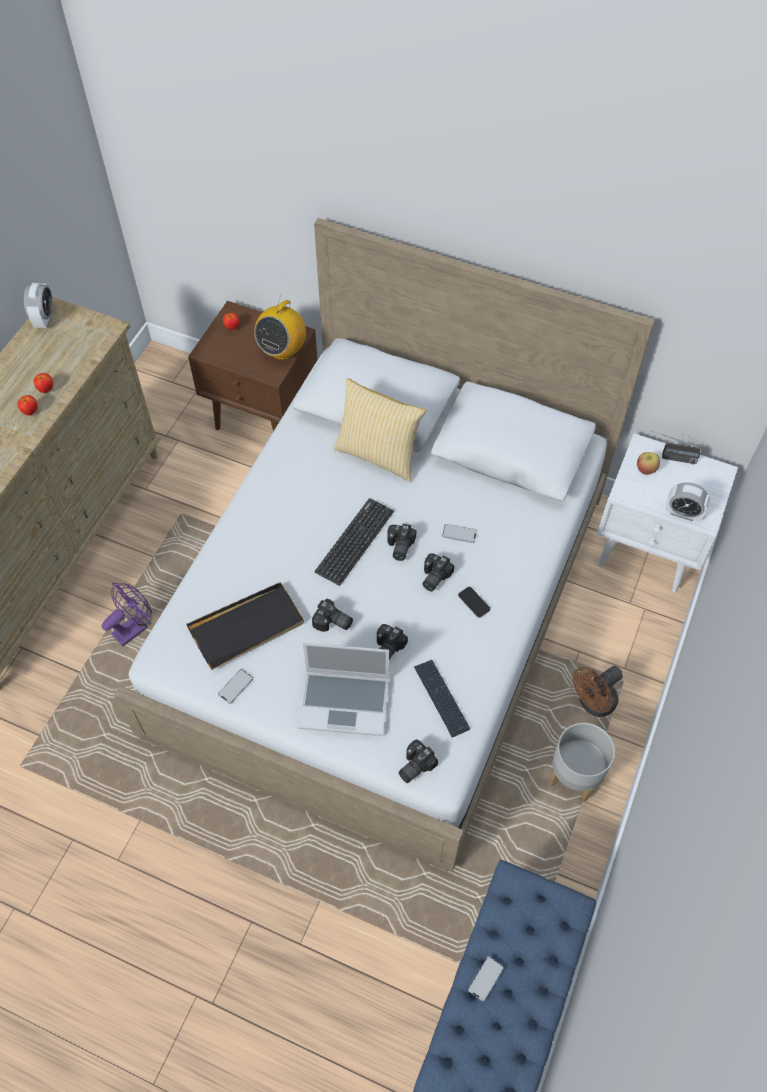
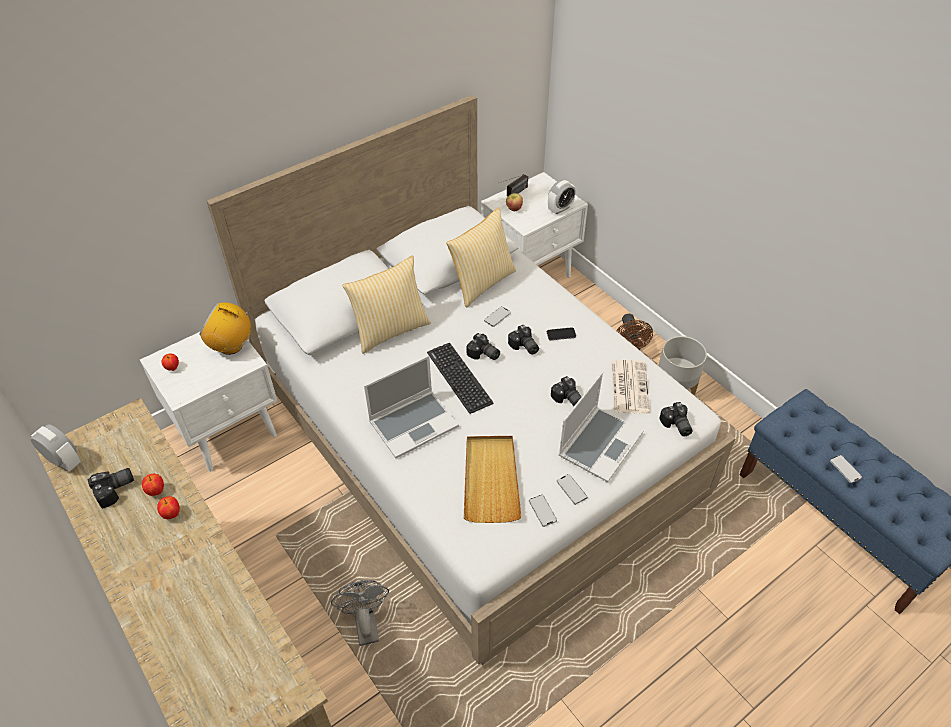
camera: 60 degrees left, 10 degrees down
purple fan [102,583,152,646] -> grey fan [331,580,389,646]
black tray [187,582,304,670] -> beige tray [464,436,521,523]
brown nightstand [188,301,318,431] -> white nightstand [140,331,277,472]
radio [254,298,306,360] -> radio turned 135 degrees clockwise [199,302,251,355]
camera [312,599,353,632] -> camera moved to [87,468,134,509]
keyboard [414,660,470,737] -> newspaper [611,360,650,414]
none -> laptop [364,355,459,458]
none -> pillow [446,207,516,307]
none -> phone [557,474,588,505]

